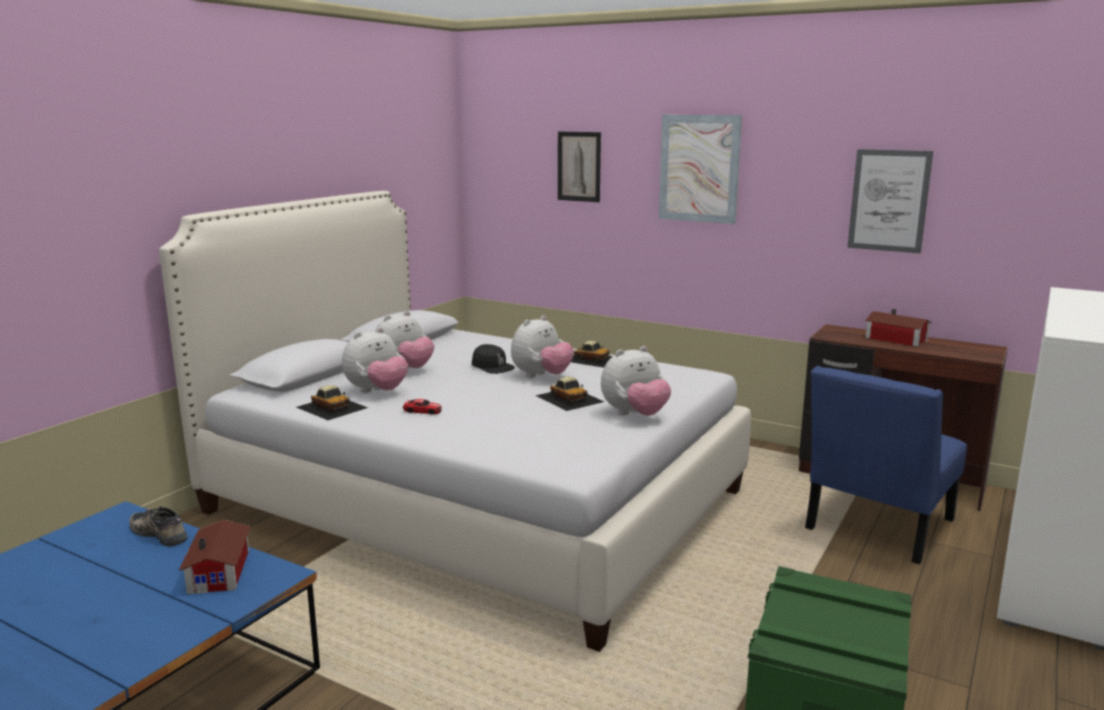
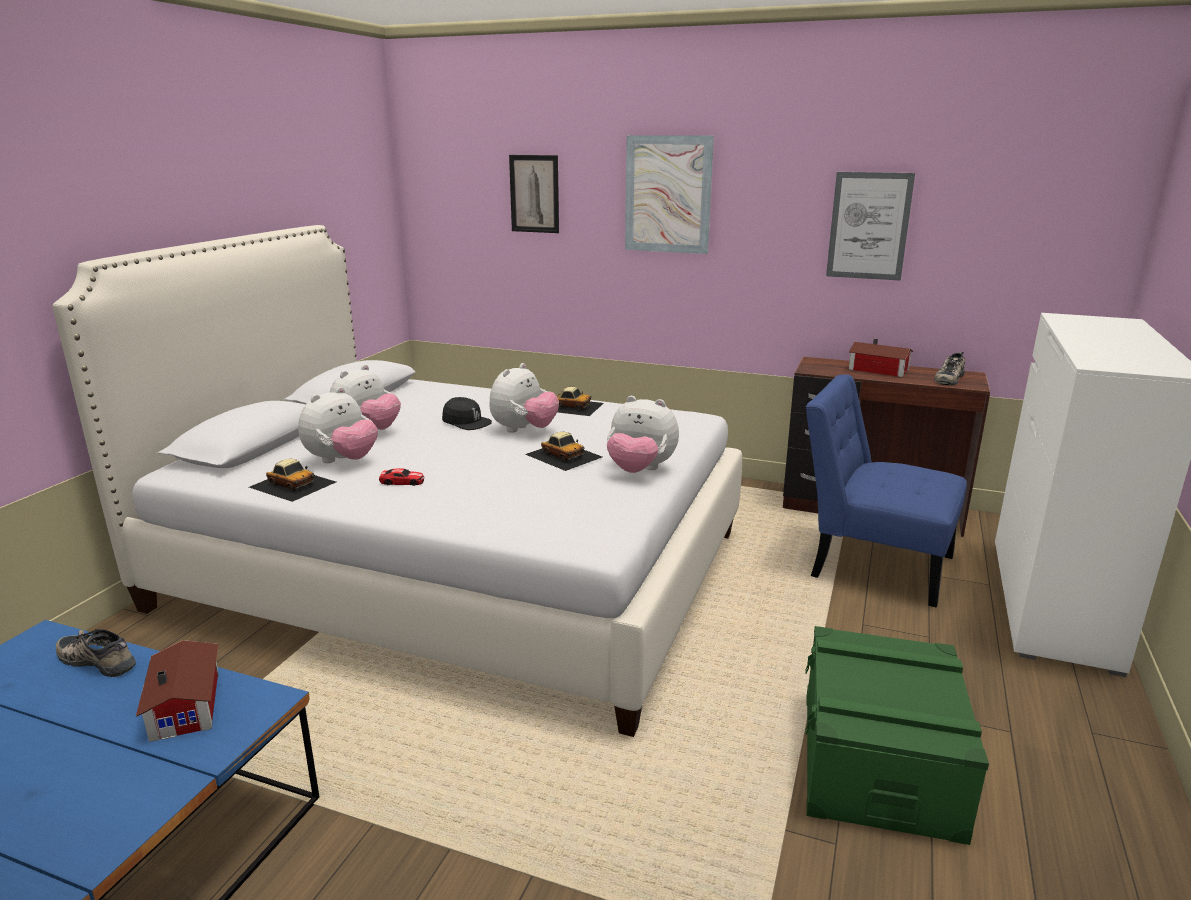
camera: 10 degrees left, 5 degrees up
plush toy [601,346,671,416] -> plush toy turned 60 degrees clockwise [607,396,679,473]
blue chair [805,366,967,564] -> blue chair turned 90 degrees clockwise [806,374,967,608]
none -> shoe [934,351,965,385]

